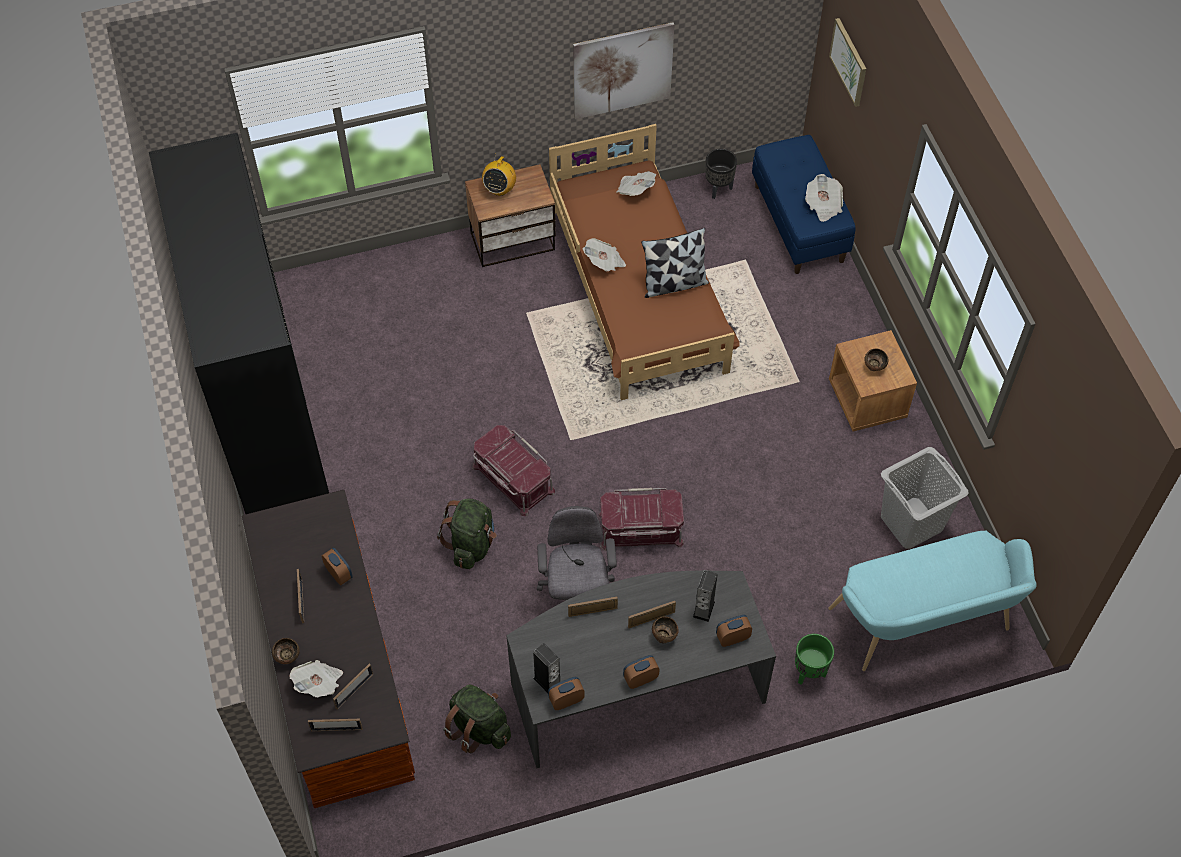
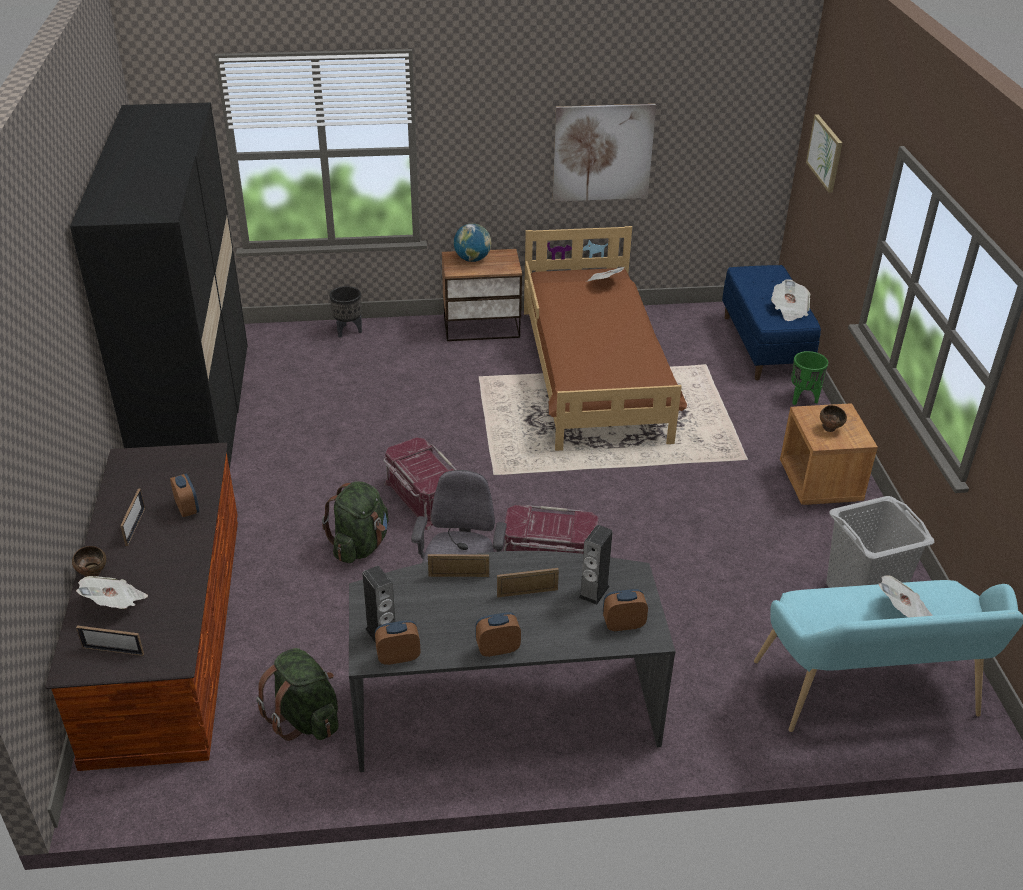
camera: 10 degrees right, 20 degrees down
picture frame [333,663,373,709] -> none
radio [482,154,516,196] -> globe [454,223,491,262]
newspaper [583,238,626,272] -> newspaper moved to [879,575,933,618]
pillow [641,228,709,298] -> none
brown bowl [652,617,679,644] -> none
black planter [705,149,737,199] -> black planter moved to [329,286,362,338]
green planter [795,634,834,685] -> green planter moved to [791,351,828,405]

